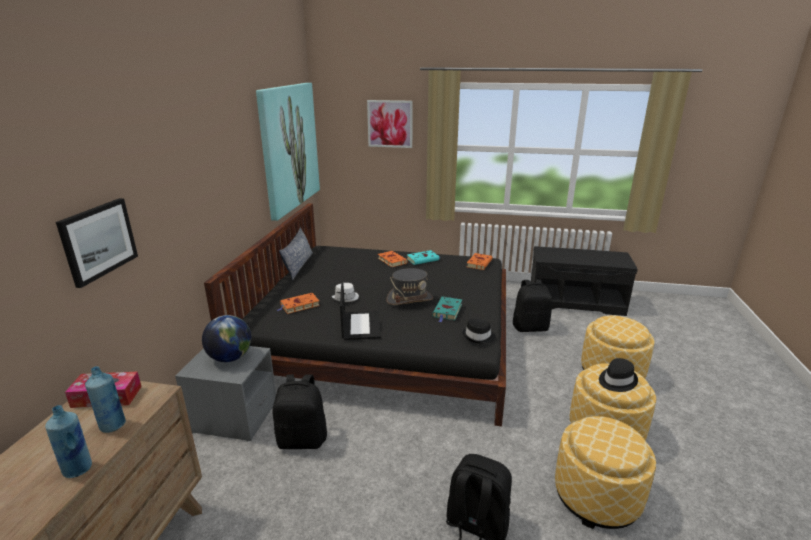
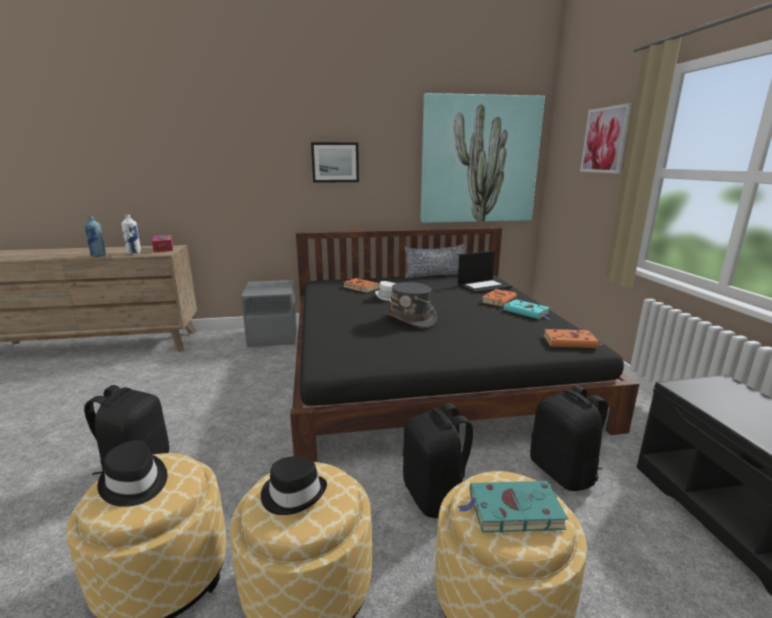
camera: 70 degrees right, 5 degrees down
picture [56,198,138,288] -> picture moved to [311,142,359,183]
blue bottle [85,366,126,433] -> white bottle [121,214,141,254]
globe [202,315,252,362] -> none
black backpack [272,374,327,449] -> black backpack moved to [403,403,473,518]
laptop [340,282,381,340] -> laptop moved to [458,251,512,293]
turquoise book [432,297,462,323] -> turquoise book moved to [457,481,568,533]
black hat [462,319,495,344] -> black hat moved to [97,440,168,507]

